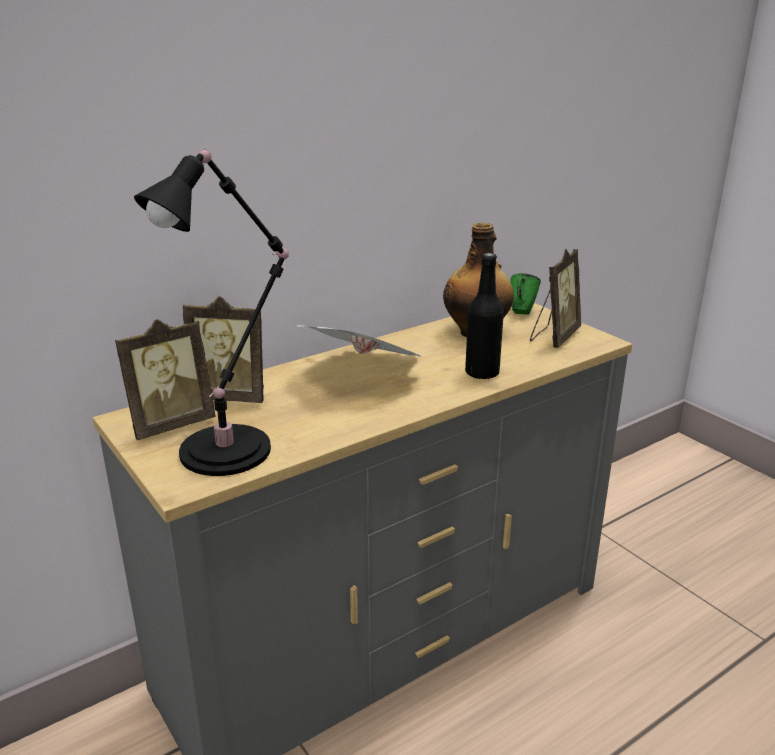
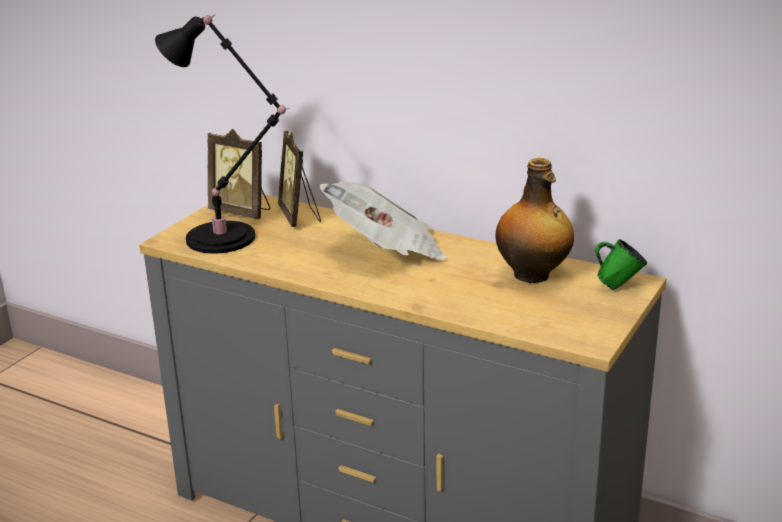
camera: 65 degrees right, 0 degrees up
black bottle [465,253,504,380] -> none
picture frame [530,249,581,348] -> none

